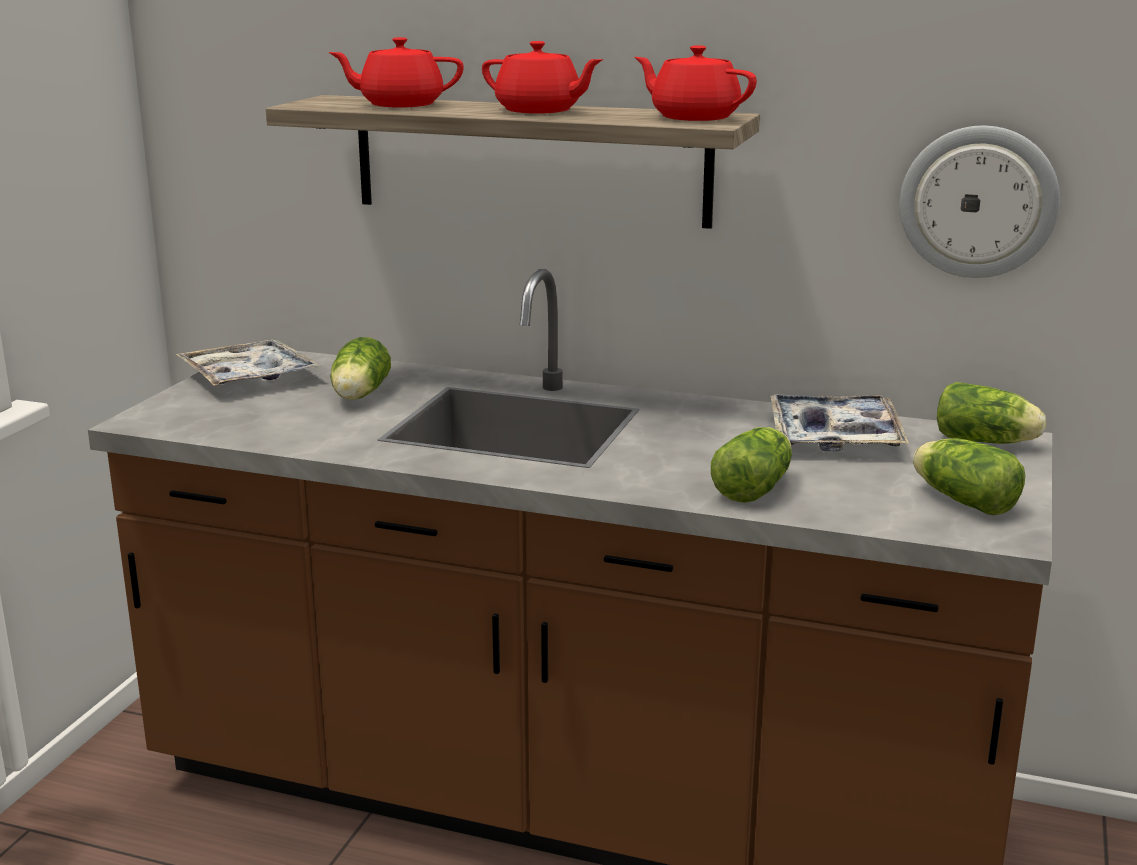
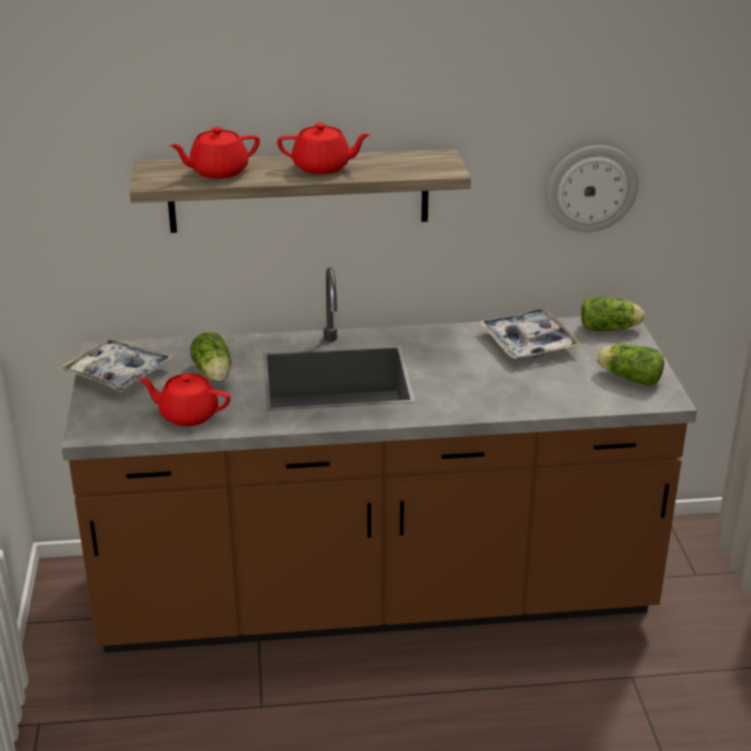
camera: 25 degrees left, 10 degrees up
red teapot [634,45,757,121] -> red teapot moved to [139,373,231,426]
lettuce [711,427,792,503] -> none

